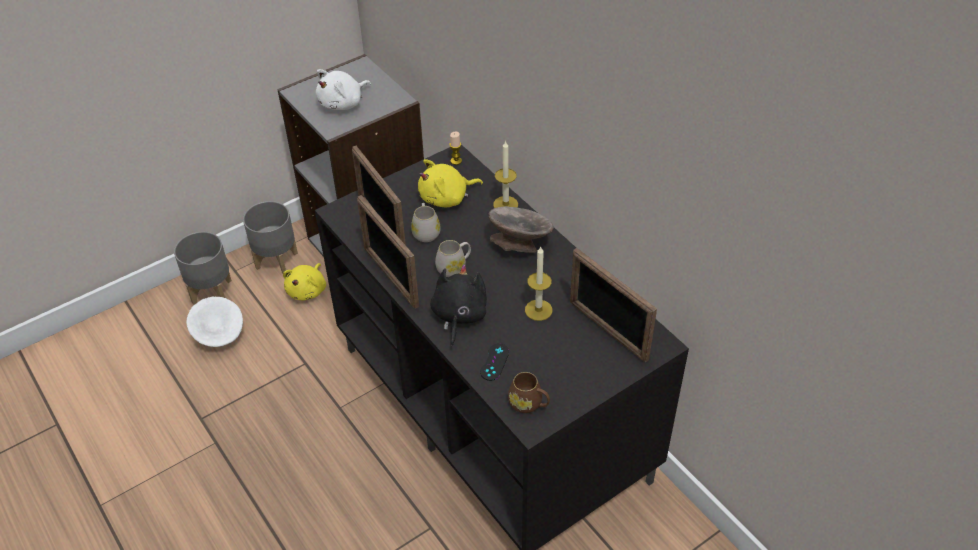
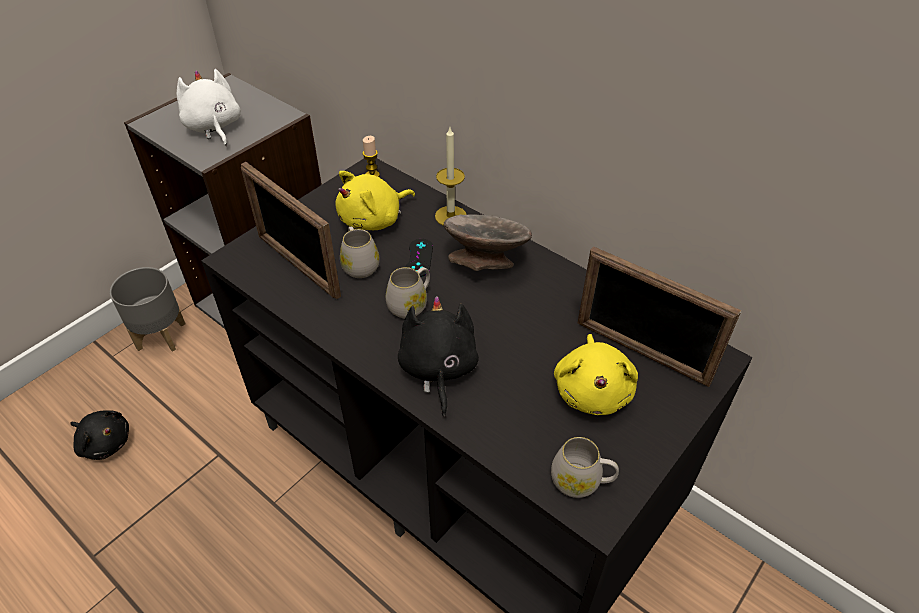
camera: 15 degrees left, 0 degrees up
grey planter [174,231,232,304] -> none
white bowl [186,297,243,347] -> black plush toy [70,410,129,460]
yellow plush toy [283,263,326,300] -> yellow plush toy moved to [554,334,638,415]
white plush toy [316,69,371,110] -> white plush toy turned 120 degrees clockwise [177,69,241,146]
picture frame [357,195,419,309] -> none
black game controller [480,343,509,381] -> black game controller moved to [406,239,433,277]
brown mug [508,372,550,413] -> white mug [551,437,619,498]
candle [525,246,552,321] -> none

